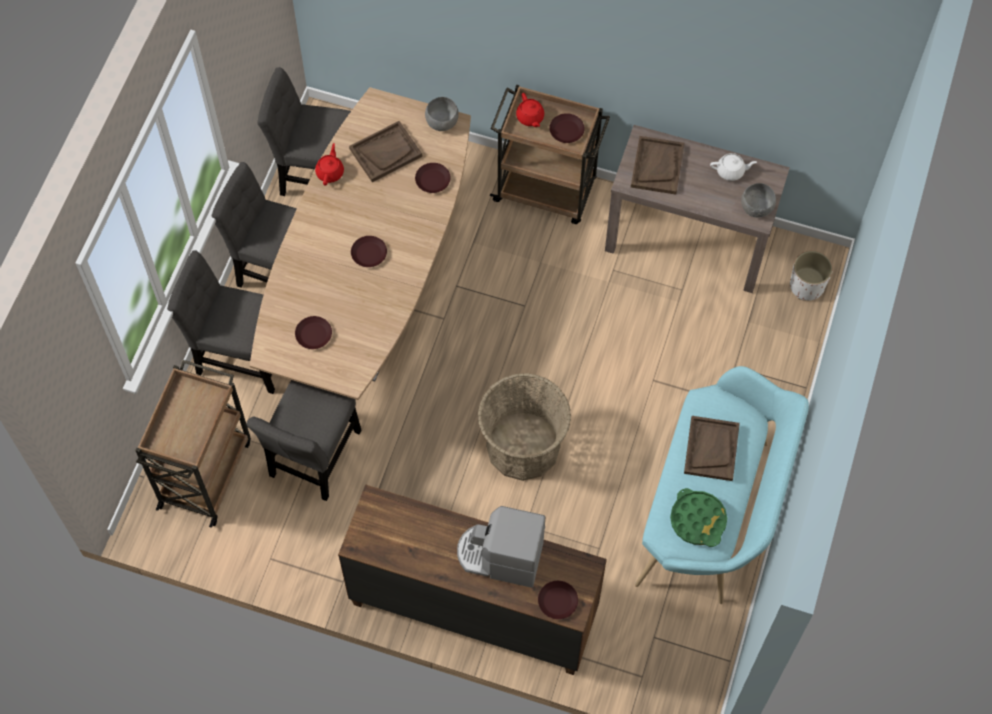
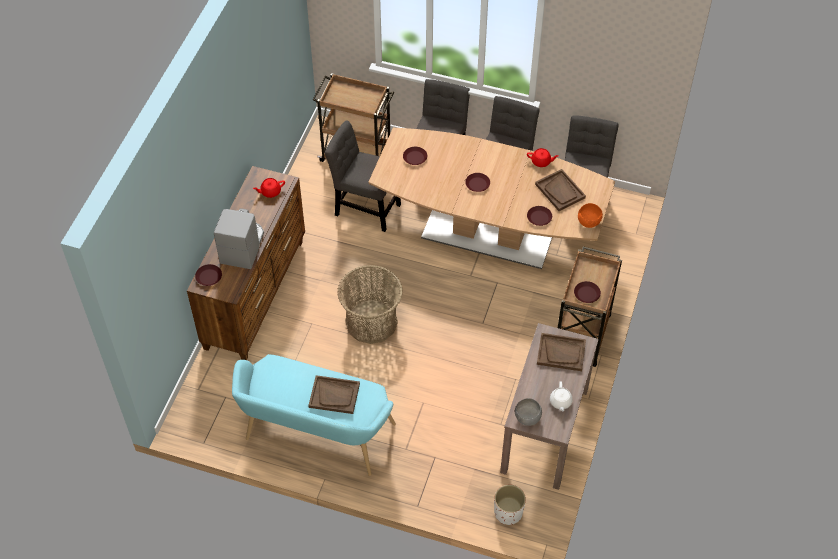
camera: 90 degrees right, 10 degrees down
grey bowl [425,97,459,131] -> orange bowl [578,203,603,228]
red teapot [516,93,544,127] -> red teapot moved to [253,178,285,198]
green tray [670,488,727,547] -> none

